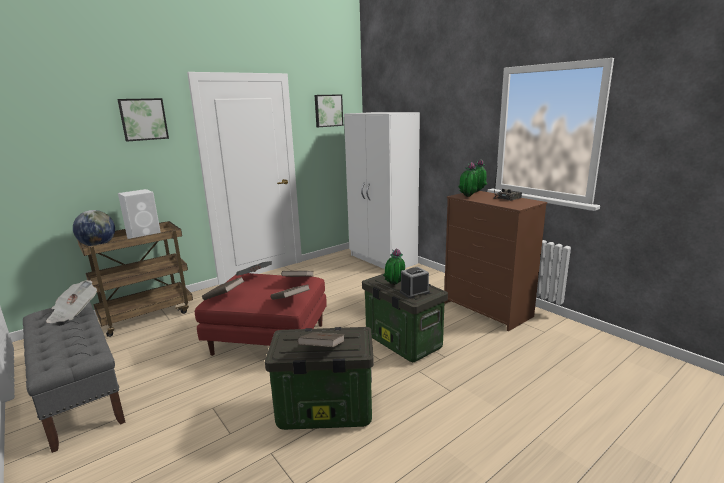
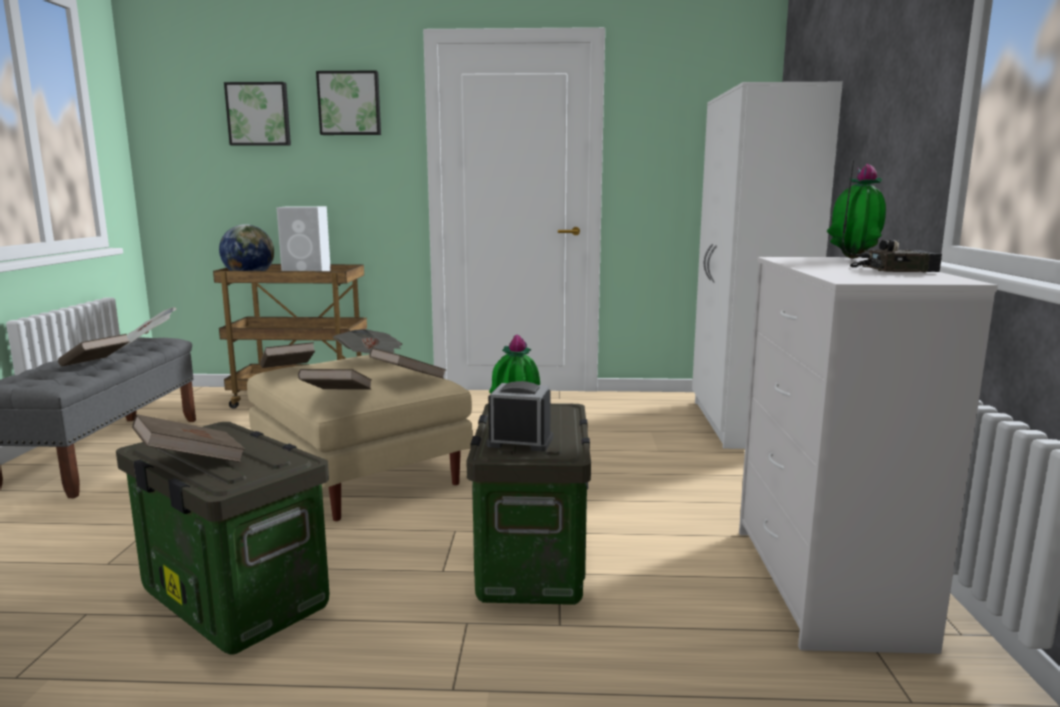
camera: 40 degrees right, 5 degrees down
red ottoman [195,273,327,356] -> beige ottoman [247,355,473,521]
picture [315,94,343,127] -> picture moved to [224,82,291,146]
brown dresser [444,191,547,331] -> white dresser [739,257,998,654]
potted plant [458,162,479,197] -> none
none -> brown book [58,334,130,366]

